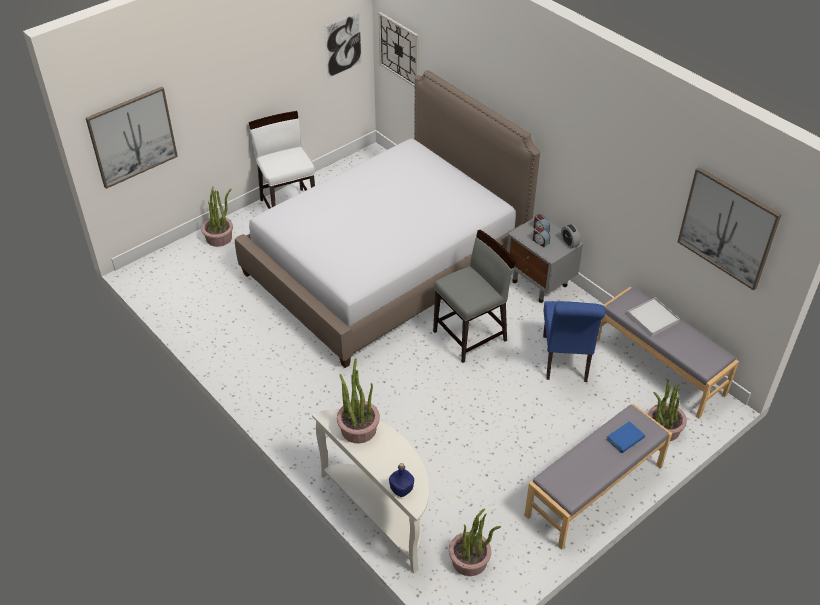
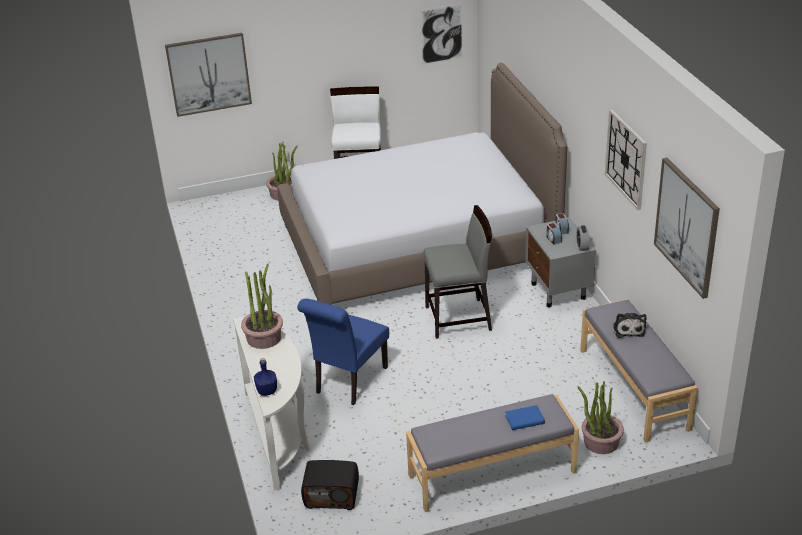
camera: 25 degrees right, 10 degrees down
wall clock [378,12,419,87] -> wall clock moved to [605,110,647,210]
potted plant [449,508,501,576] -> radio [301,460,359,510]
blue chair [543,301,605,382] -> blue chair moved to [297,299,389,405]
white tray [627,297,680,337] -> plush toy [613,313,647,338]

